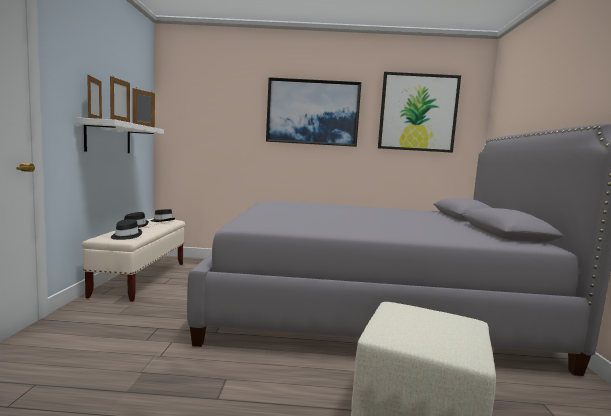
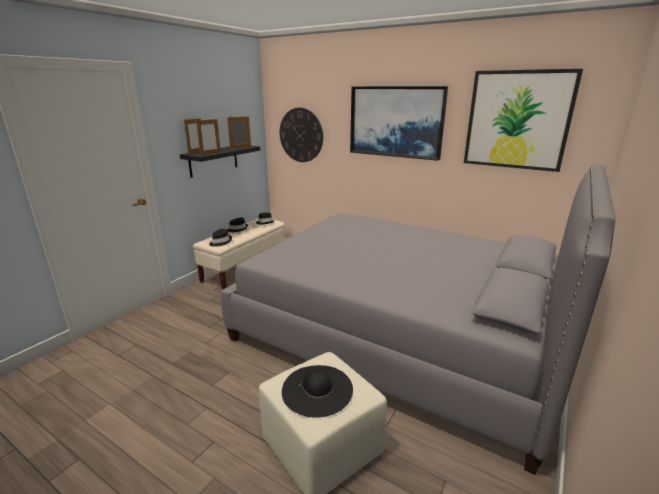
camera: 30 degrees right, 15 degrees up
white shelf [76,117,164,153] -> black shelf [180,146,260,178]
none -> wall clock [280,108,323,162]
none -> black hat [282,365,353,417]

